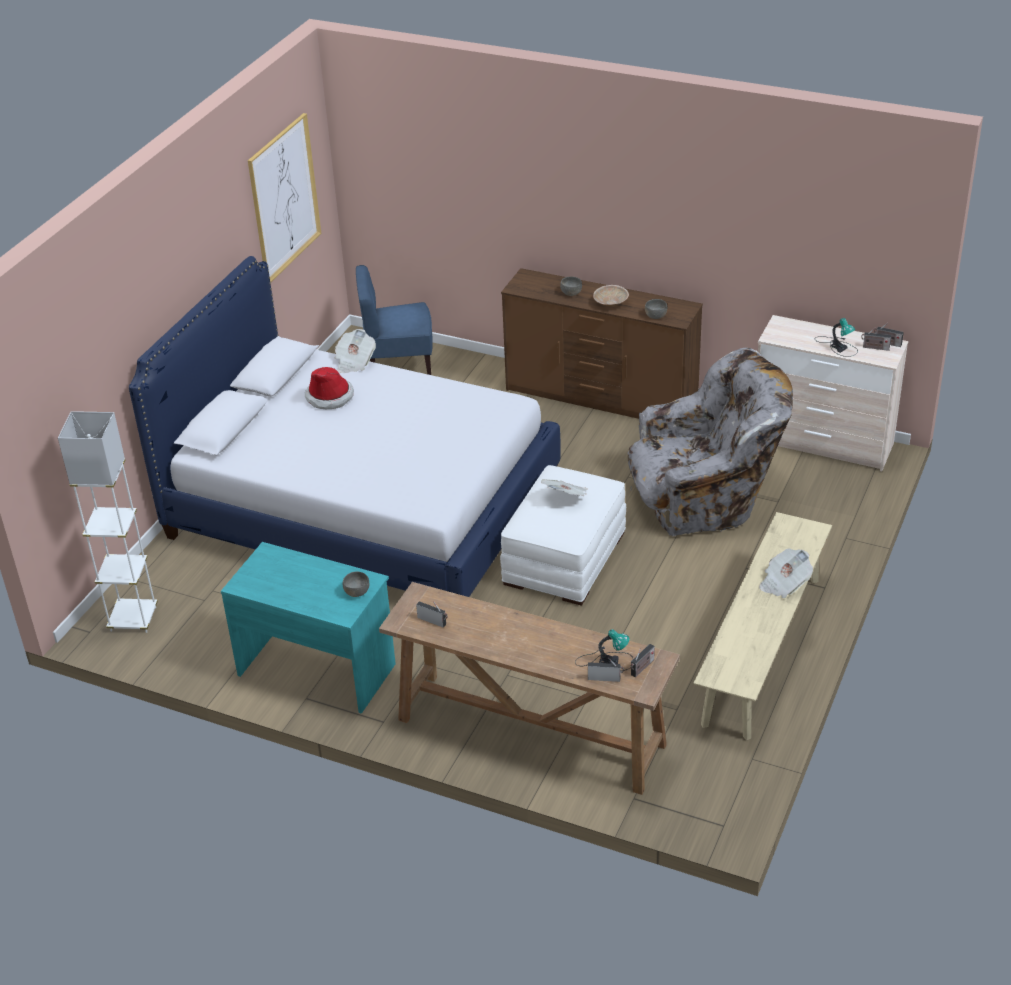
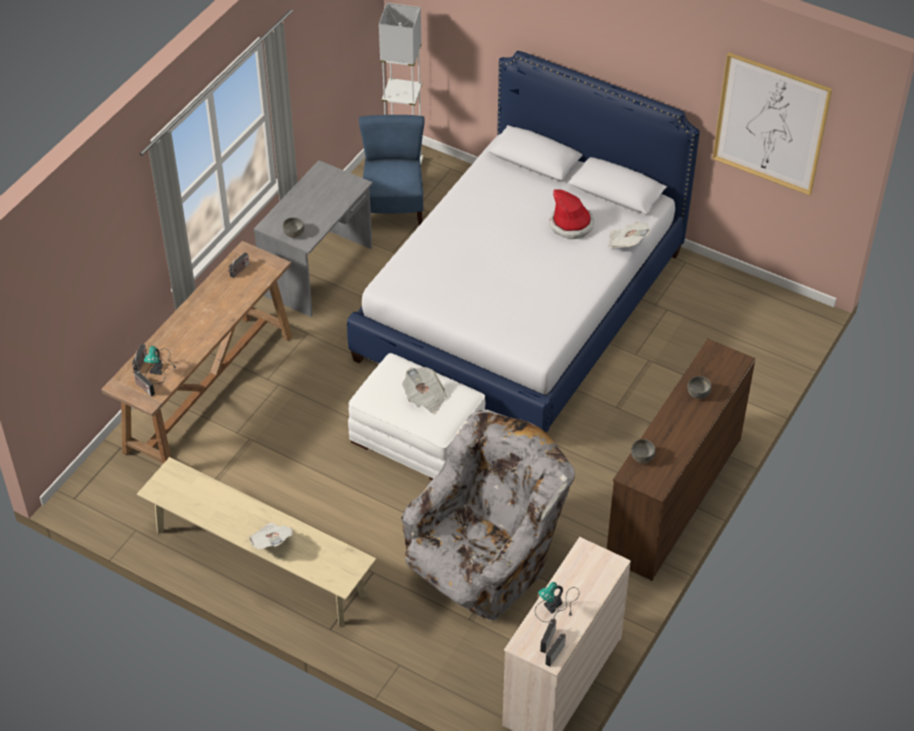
camera: 95 degrees right, 10 degrees up
turquoise desk [221,542,396,714] -> grey desk [254,160,373,317]
blue chair [356,265,433,375] -> blue chair moved to [359,115,424,225]
beige bowl [593,285,629,306] -> none
grey armchair [628,347,793,536] -> grey armchair turned 135 degrees counterclockwise [401,410,575,621]

